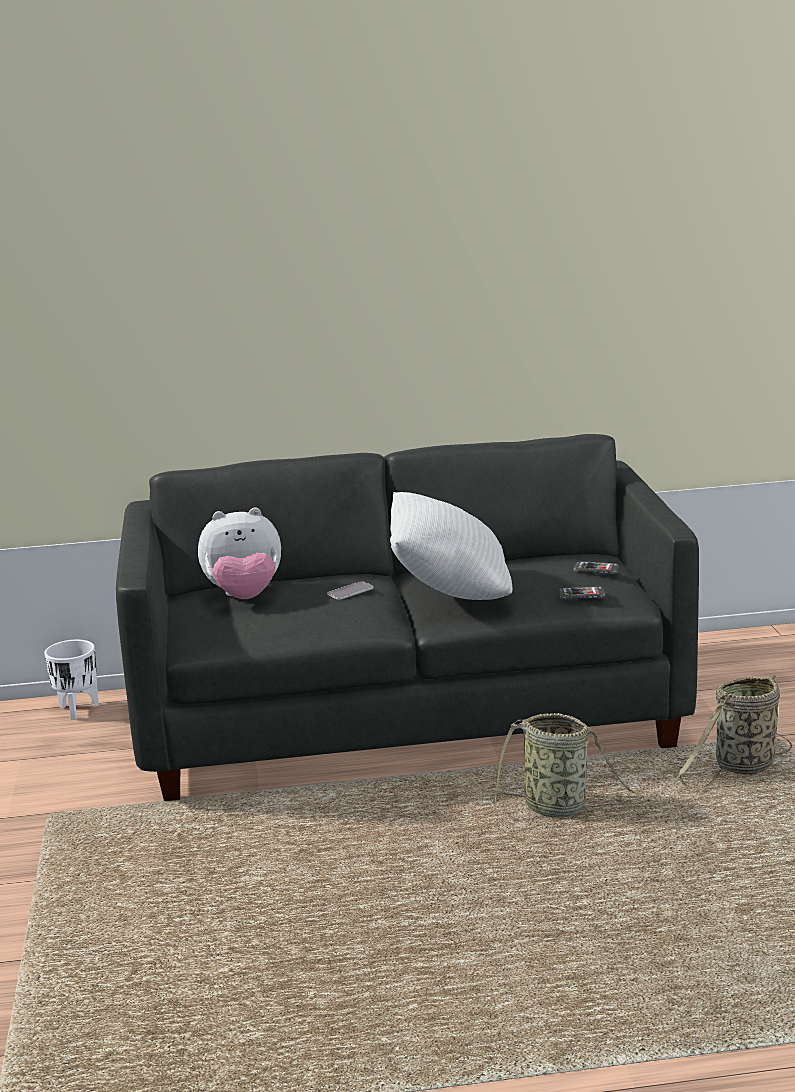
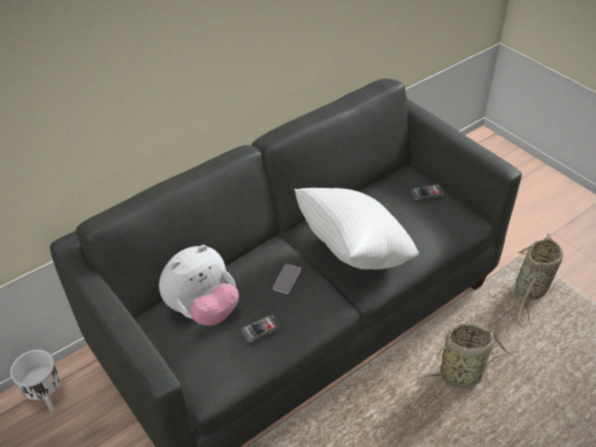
camera: 30 degrees left, 25 degrees up
phone [558,586,605,600] -> phone moved to [241,314,281,342]

